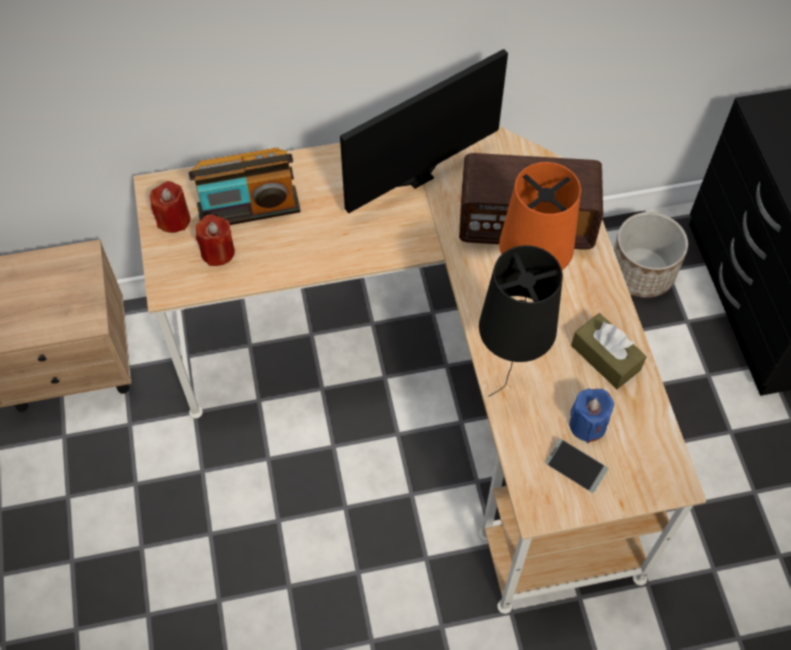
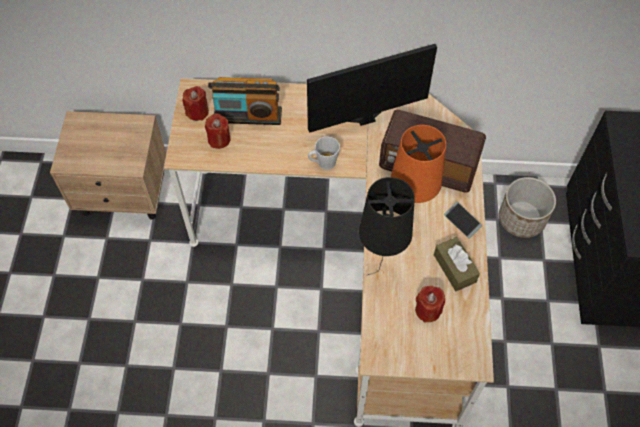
camera: 15 degrees right, 0 degrees up
phone [545,439,608,493] -> phone moved to [444,202,482,239]
blue candle [570,389,614,443] -> red candle [415,286,445,323]
none -> grey mug [308,136,340,170]

